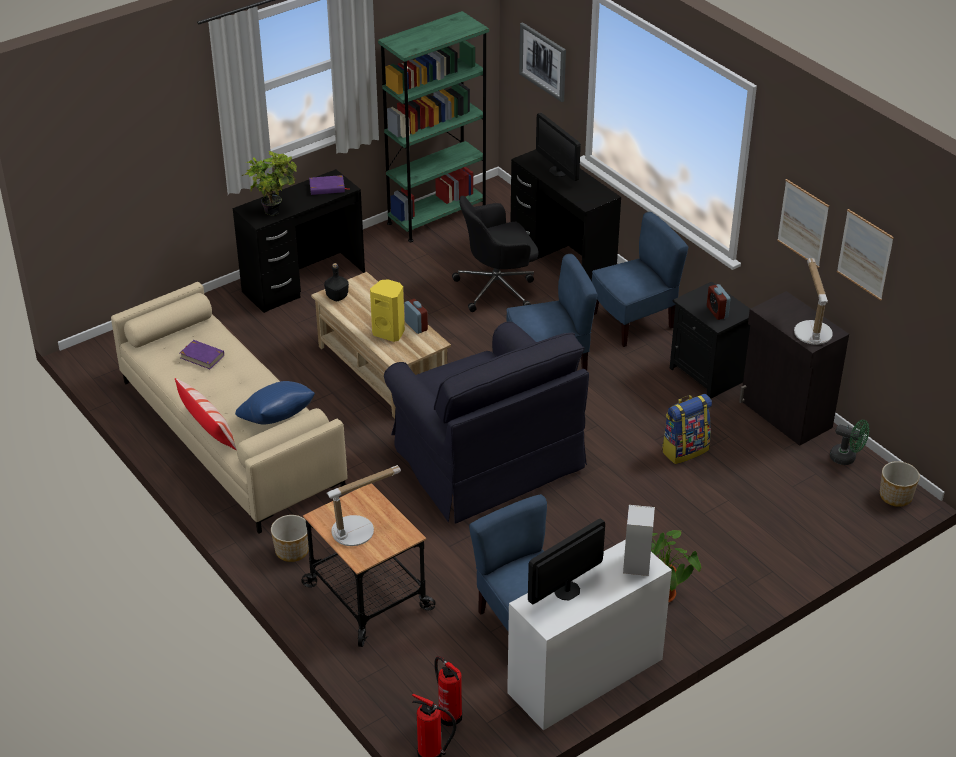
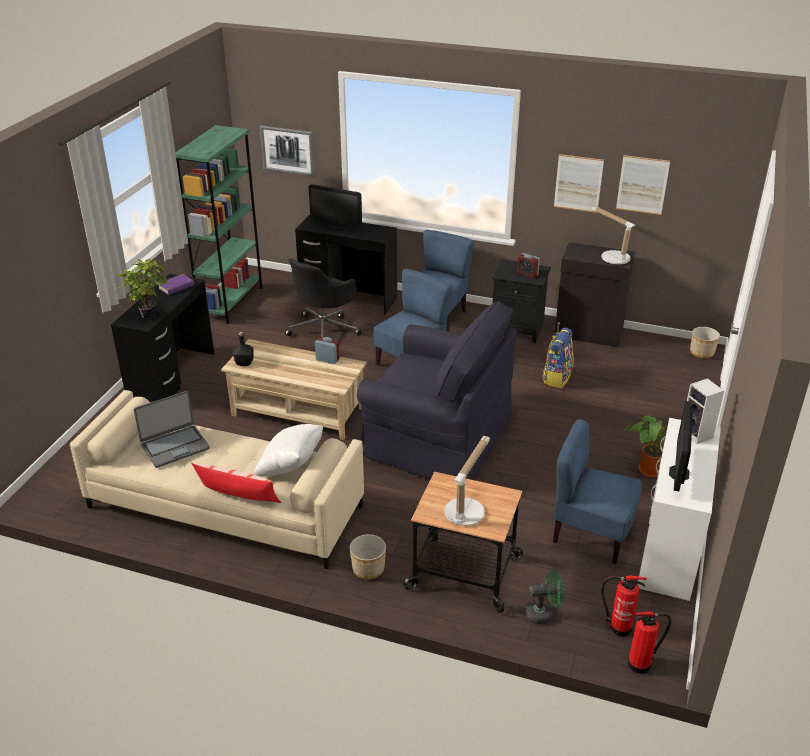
camera: 35 degrees left, 5 degrees down
purple book [180,340,224,369] -> laptop [134,391,210,468]
blue pillow [235,381,315,425] -> white pillow [254,424,323,477]
yellow speaker [370,279,405,342] -> none
green fan [830,420,869,465] -> green fan moved to [525,570,565,624]

